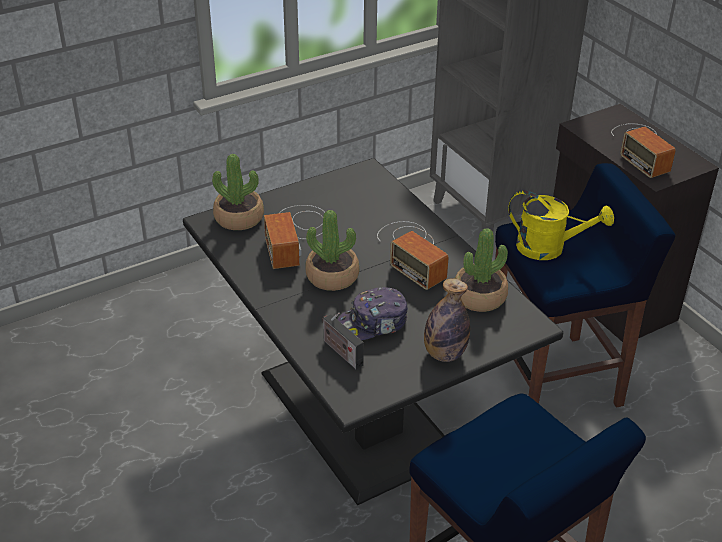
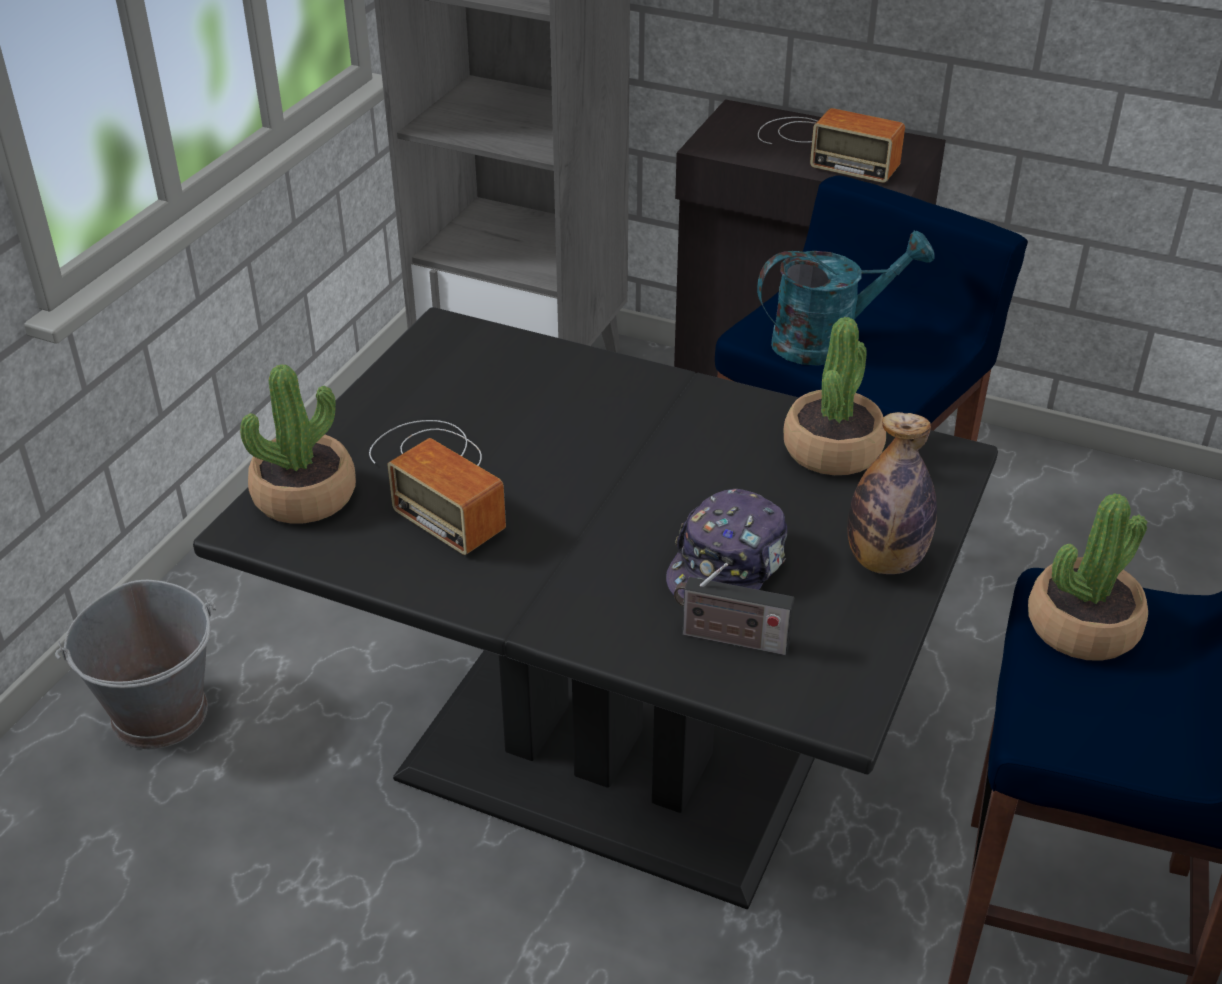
camera: 35 degrees left, 0 degrees up
potted plant [305,210,359,291] -> potted plant moved to [1028,493,1148,661]
radio [377,221,449,290] -> none
yellow watering can [508,190,614,260] -> turquoise watering can [757,231,935,366]
none -> grey bucket [55,580,216,749]

